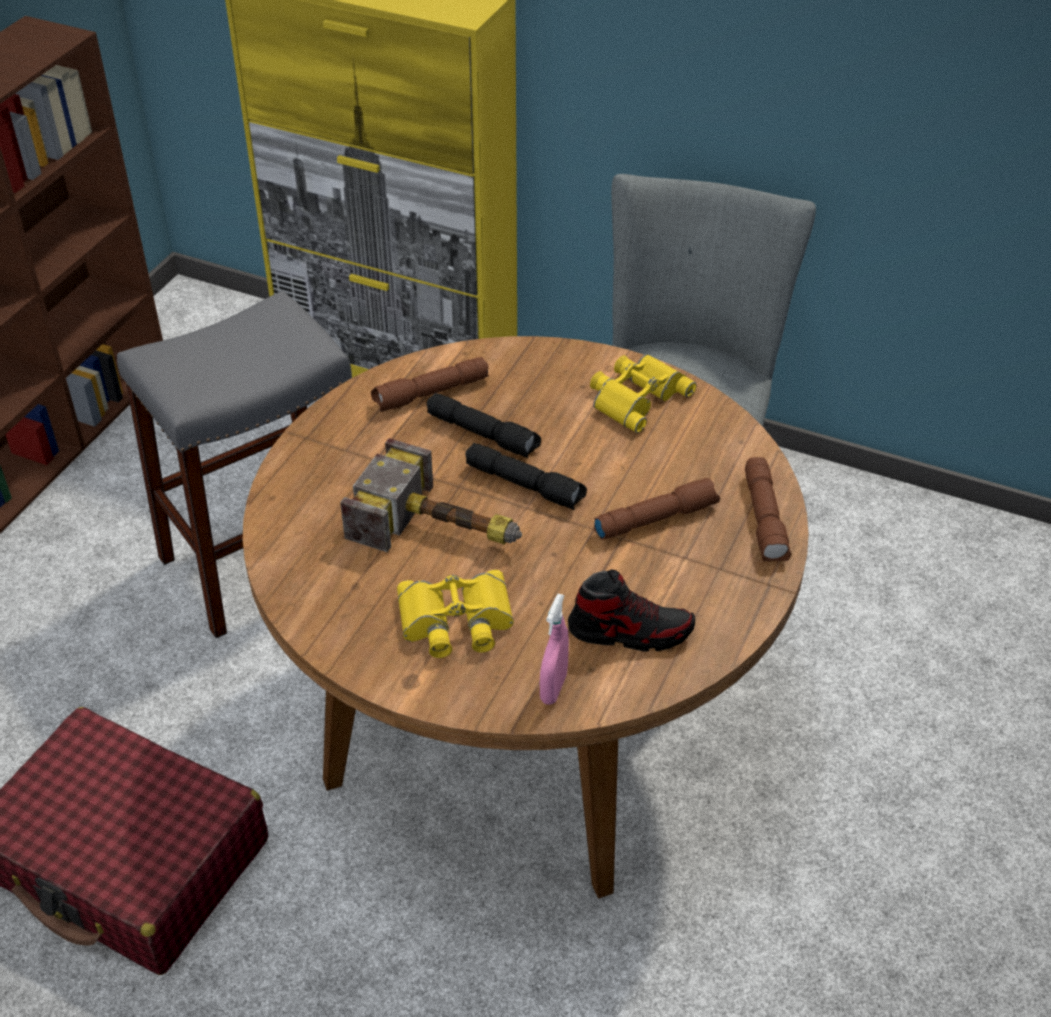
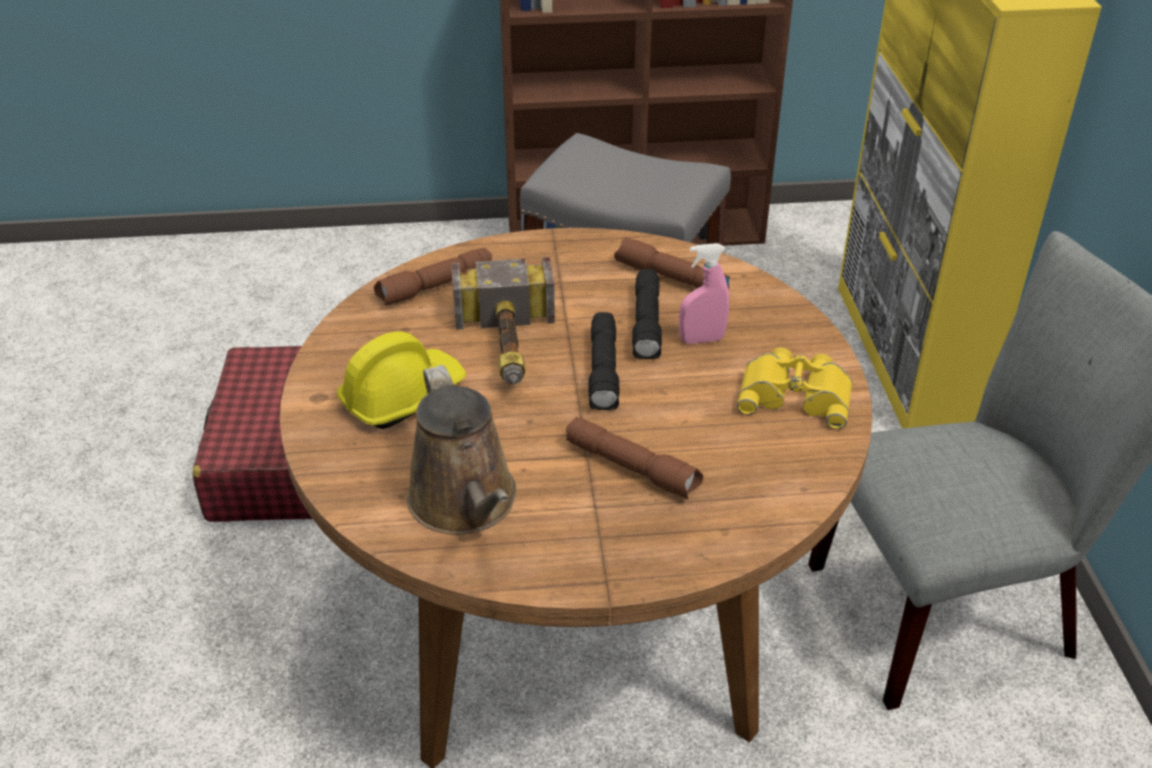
camera: 60 degrees right, 5 degrees down
yellow binoculars [397,570,514,658] -> yellow hard hat [337,331,466,429]
pink spray bottle [540,594,569,705] -> pink spray bottle moved to [679,243,729,344]
shoe [568,569,695,652] -> brown watering can [407,365,516,535]
brown flashlight [745,457,791,562] -> brown flashlight moved to [374,248,492,306]

